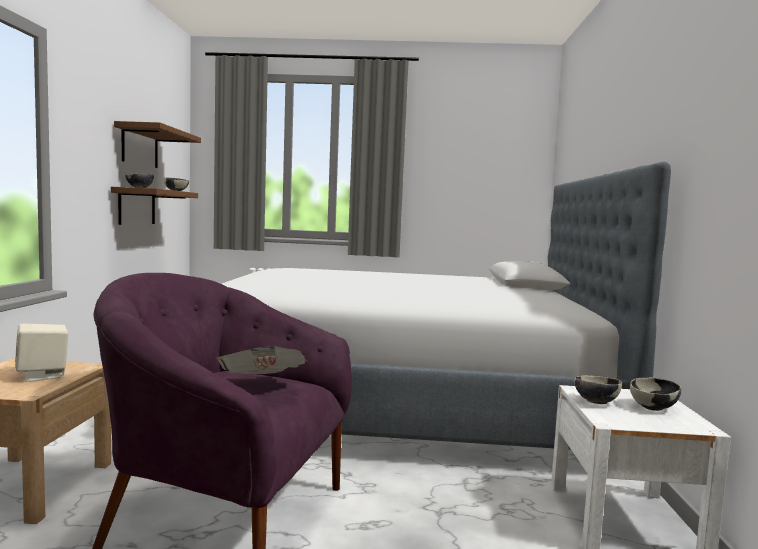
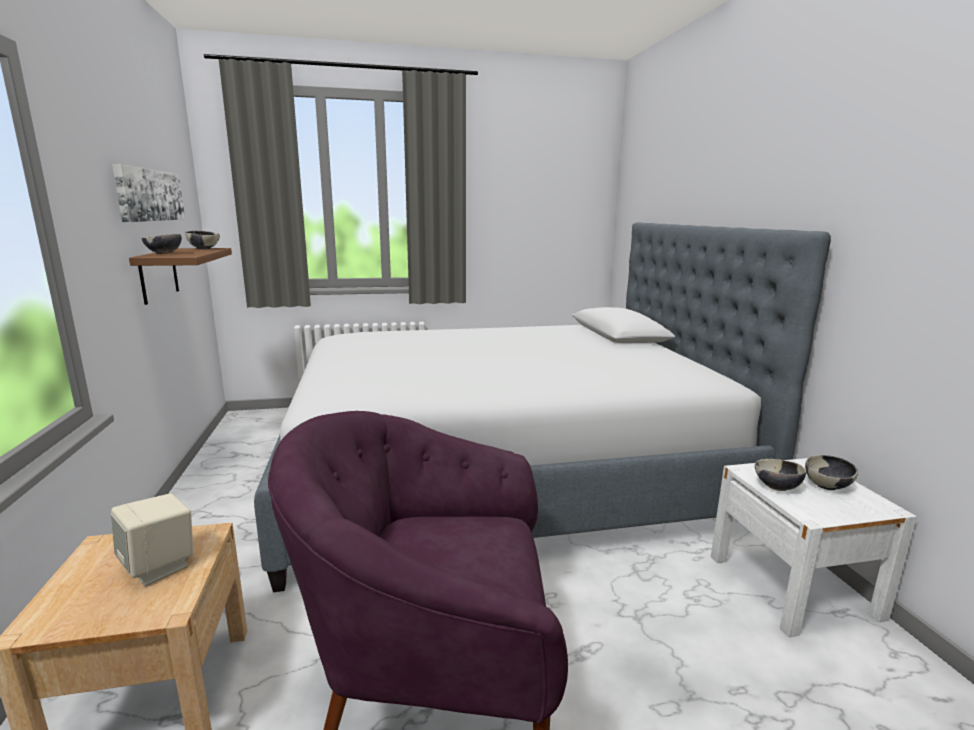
camera: 15 degrees left, 10 degrees up
brown shelf [114,121,201,168] -> picture [112,164,185,222]
newspaper [216,346,307,374] -> none

